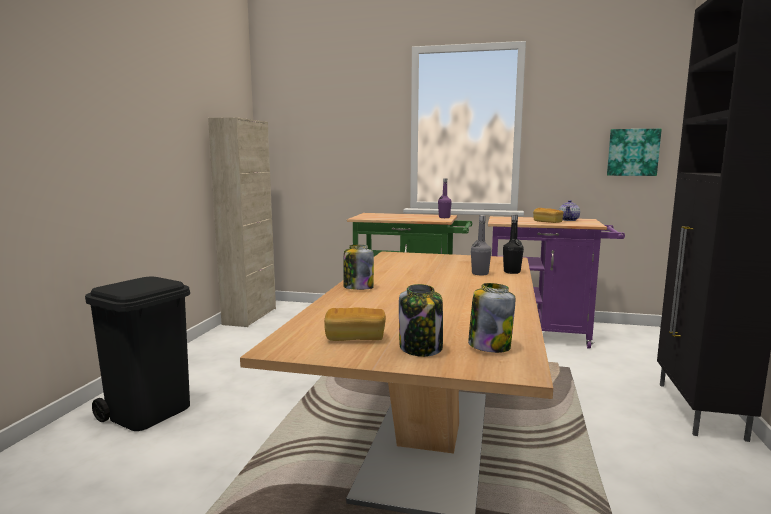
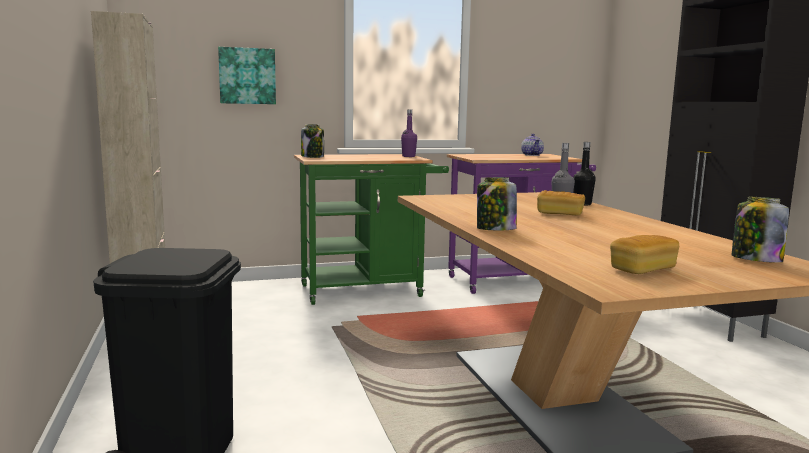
camera: 30 degrees left, 0 degrees up
jar [399,284,443,357] -> jar moved to [301,124,324,158]
bread [533,208,563,223] -> bread moved to [537,190,585,215]
picture [607,129,662,176] -> picture moved to [218,47,276,104]

